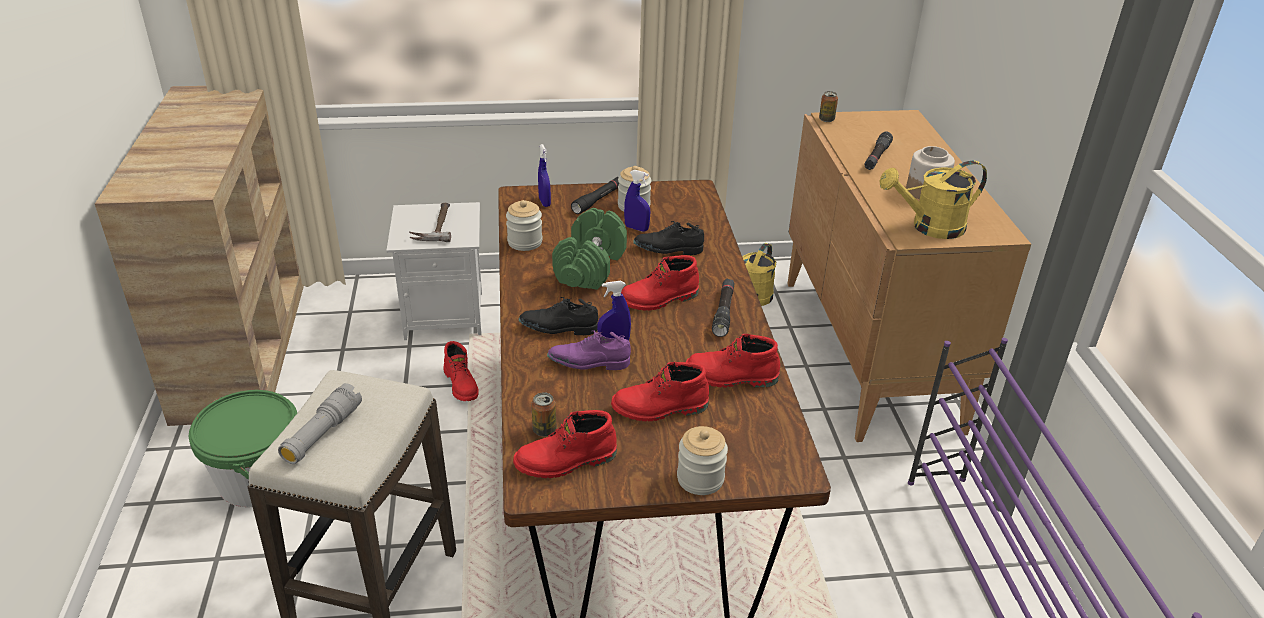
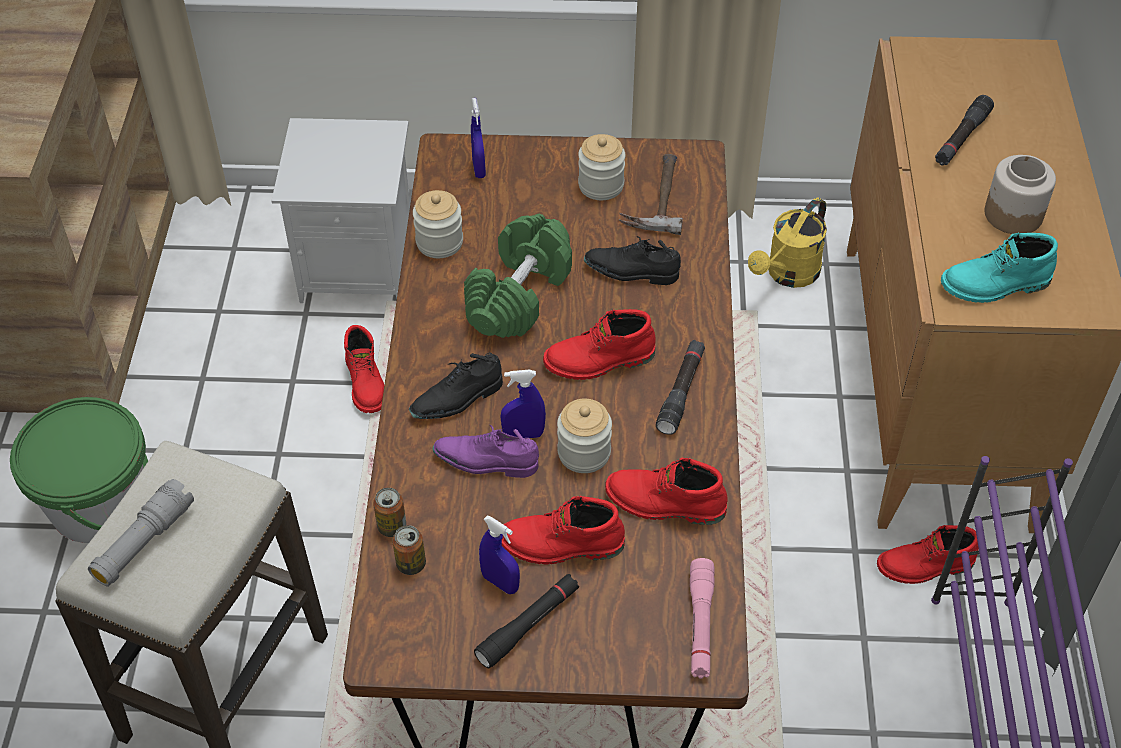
camera: 10 degrees right, 15 degrees up
hammer [409,203,451,242] -> hammer moved to [619,154,683,235]
red boot [513,410,617,478] -> red boot moved to [877,525,979,584]
black shoe [519,297,598,335] -> black shoe turned 45 degrees counterclockwise [409,352,503,419]
black flashlight [571,177,619,214] -> black flashlight moved to [474,574,579,668]
blue spray bottle [624,170,650,232] -> blue spray bottle moved to [479,515,520,594]
jar [677,426,728,495] -> jar moved to [557,399,612,473]
can [819,91,838,122] -> can moved to [373,488,406,537]
yellow watering can [879,161,987,239] -> turquoise boot [941,233,1058,303]
none -> pink flashlight [690,558,715,679]

